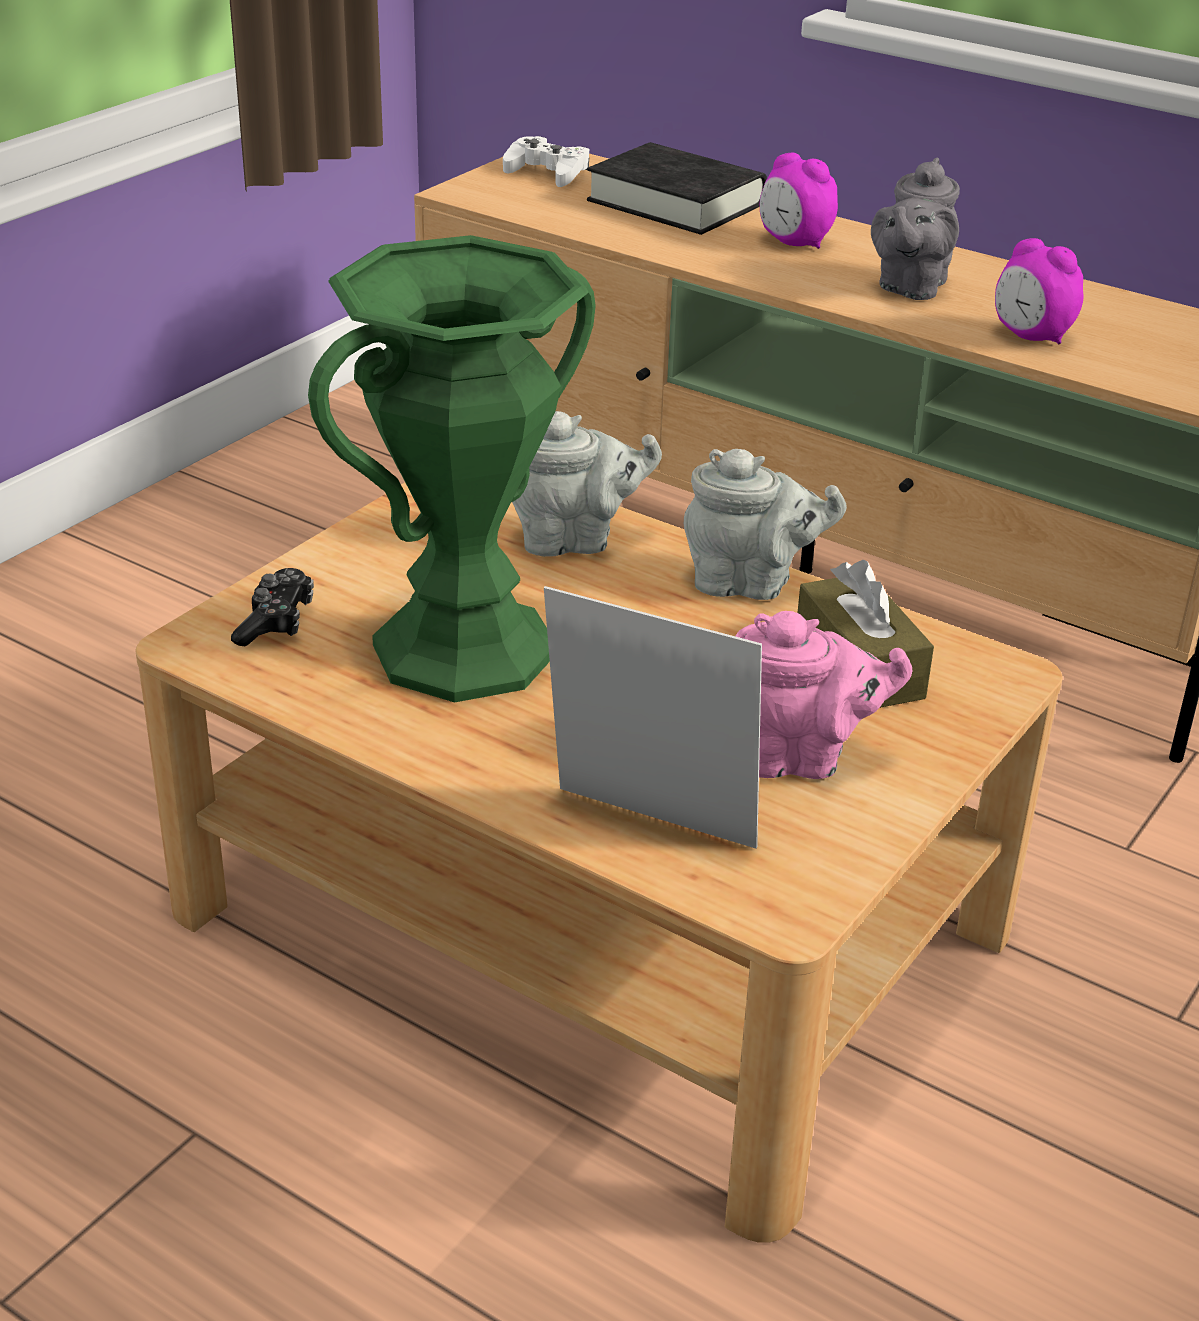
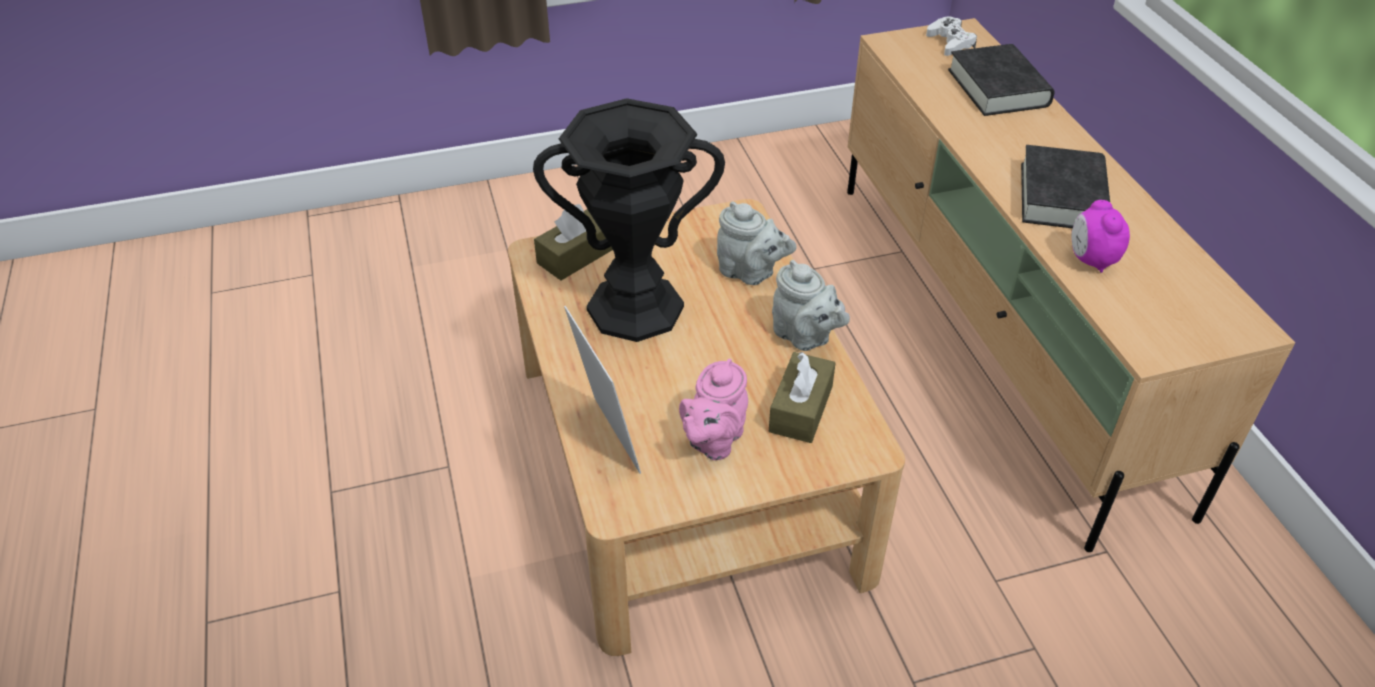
camera: 40 degrees right, 10 degrees up
game controller [231,568,314,646] -> brown tissue box [534,204,613,280]
green vase [308,235,596,702] -> black vase [533,98,725,342]
pink teapot [735,611,912,779] -> pink teapot turned 75 degrees clockwise [679,359,748,460]
alarm clock [760,152,838,249] -> none
grey teapot [871,158,960,300] -> black book [1021,145,1110,228]

